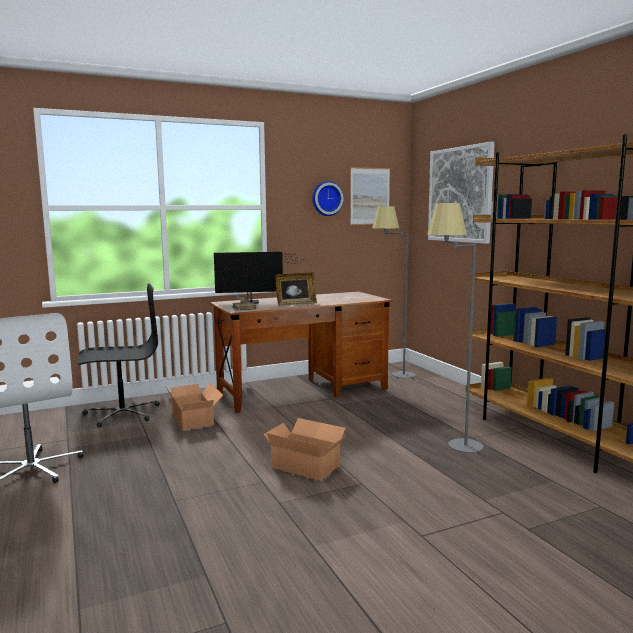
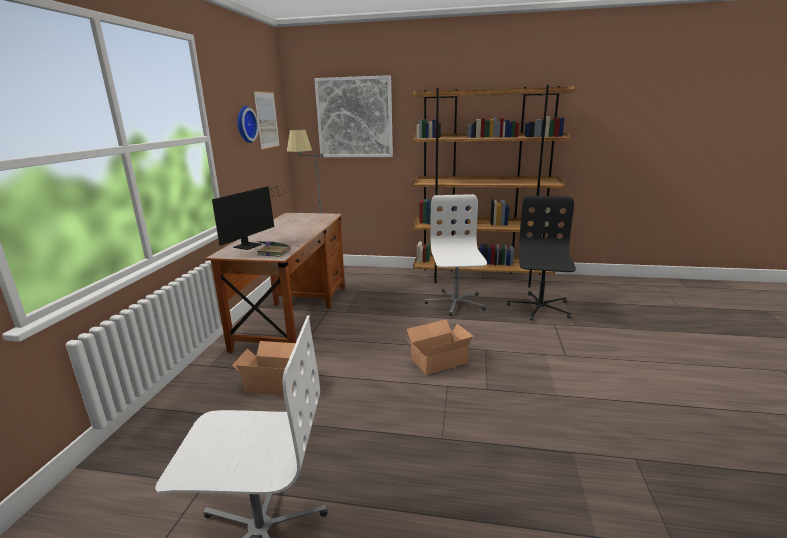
camera: 55 degrees left, 10 degrees up
black office chair [78,283,160,427] -> black office chair moved to [507,195,576,321]
picture frame [276,272,317,306] -> none
grey floor lamp [427,203,484,453] -> white office chair [425,194,487,316]

